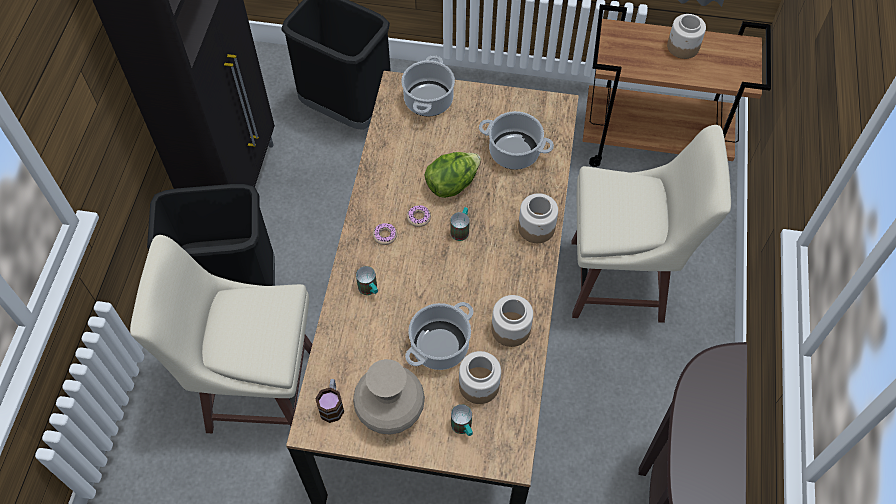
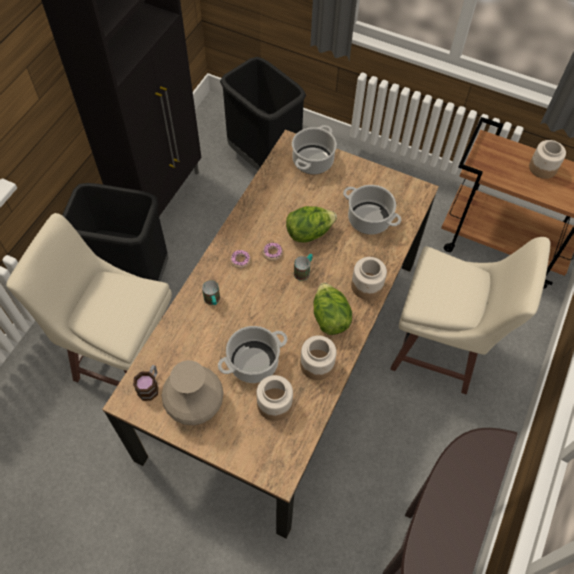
camera: 15 degrees right, 0 degrees up
mug [451,404,473,436] -> none
none -> lettuce [313,283,352,335]

